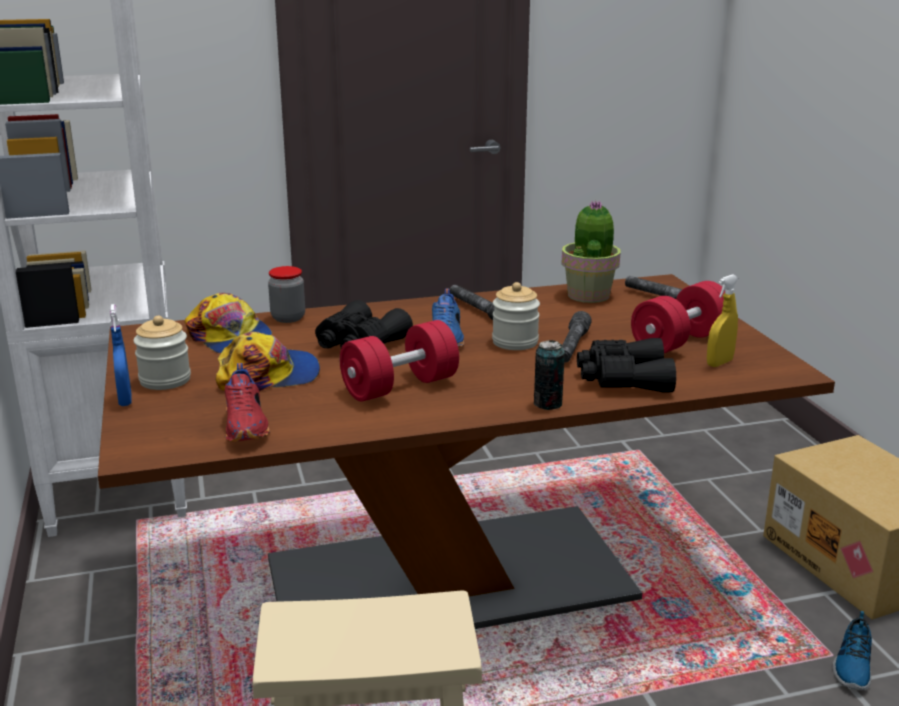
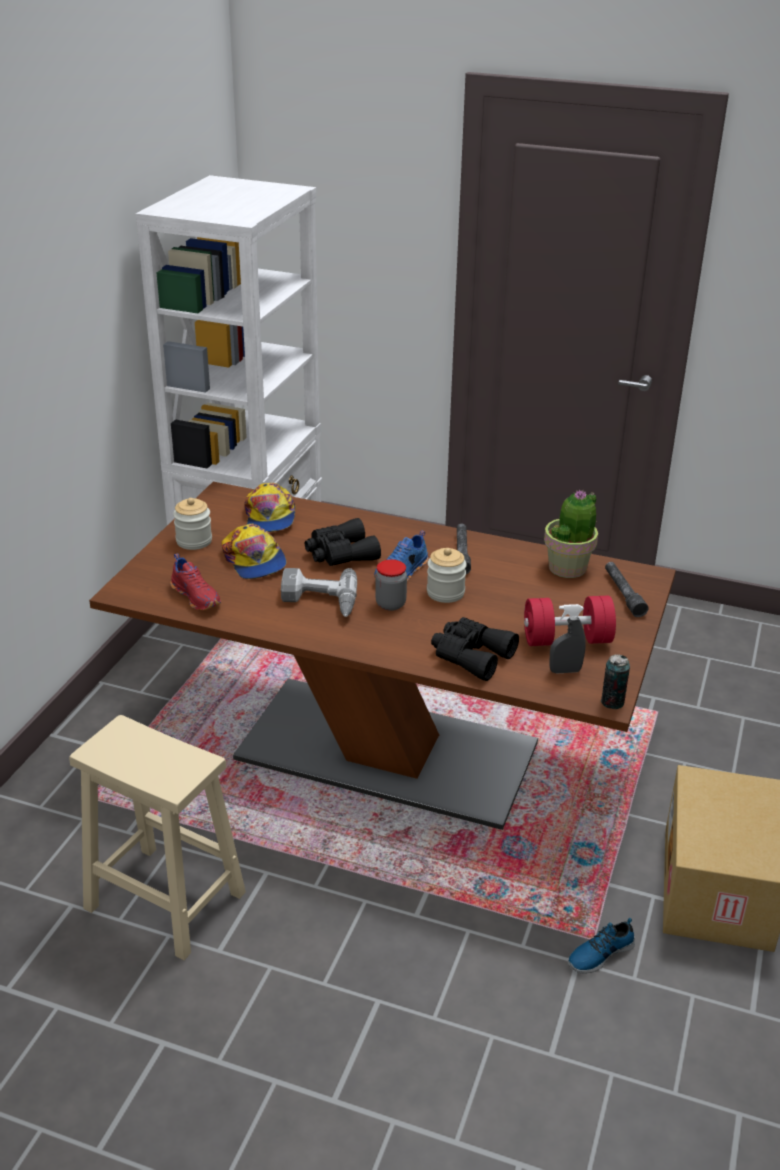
camera: 35 degrees right, 10 degrees up
blue spray bottle [110,304,132,406] -> none
cap [216,332,320,391] -> cap turned 45 degrees clockwise [221,524,286,579]
red shoe [225,363,270,442] -> red shoe turned 60 degrees counterclockwise [170,553,221,610]
jar [268,266,305,323] -> jar moved to [375,559,407,611]
red dumbbell [340,320,459,402] -> power drill [281,568,357,617]
can [534,340,565,410] -> can moved to [601,654,630,709]
grey flashlight [562,311,592,363] -> none
yellow spray bottle [707,274,738,367] -> grey spray bottle [549,604,586,674]

